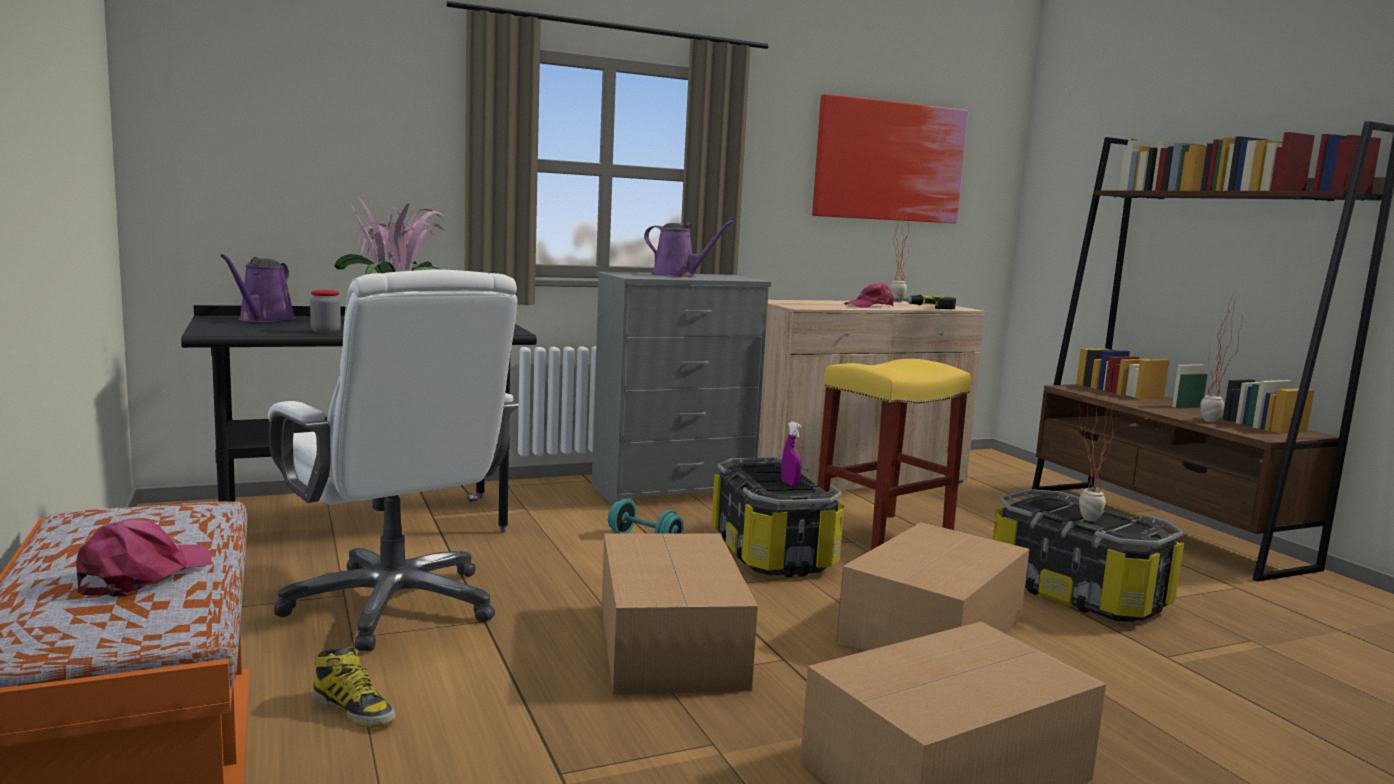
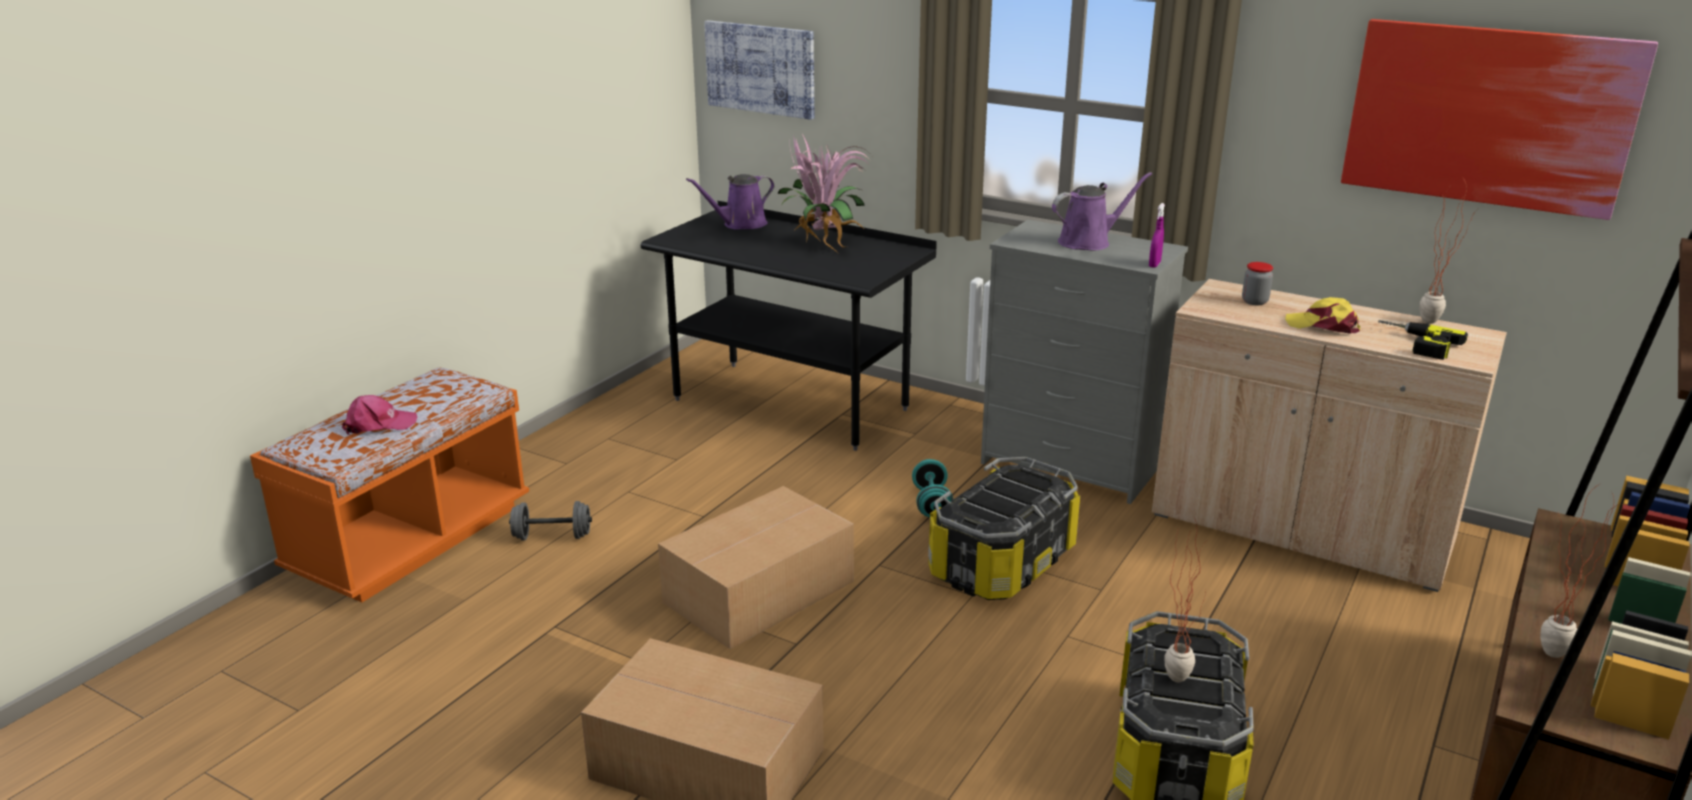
camera: 55 degrees right, 15 degrees up
white office chair [268,269,519,651] -> none
jar [310,290,341,333] -> jar moved to [1242,262,1273,305]
boot [312,646,396,728] -> grey dumbbell [509,501,592,540]
purple watering can [644,220,734,277] -> purple watering can turned 105 degrees counterclockwise [1052,172,1152,250]
purple spray bottle [781,422,801,486] -> purple spray bottle moved to [1149,203,1165,268]
yellow stool [817,359,971,550] -> none
cardboard box [837,522,1029,651] -> none
pink cap [844,282,893,308] -> yellow cap [1285,297,1360,333]
none -> picture [704,20,814,120]

